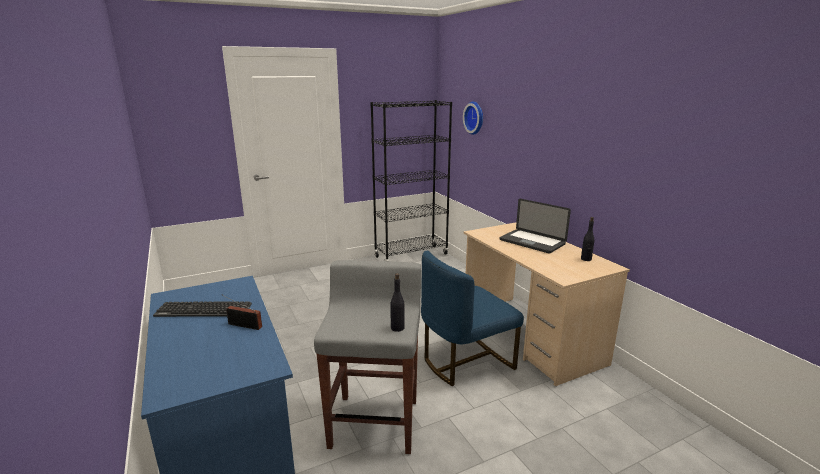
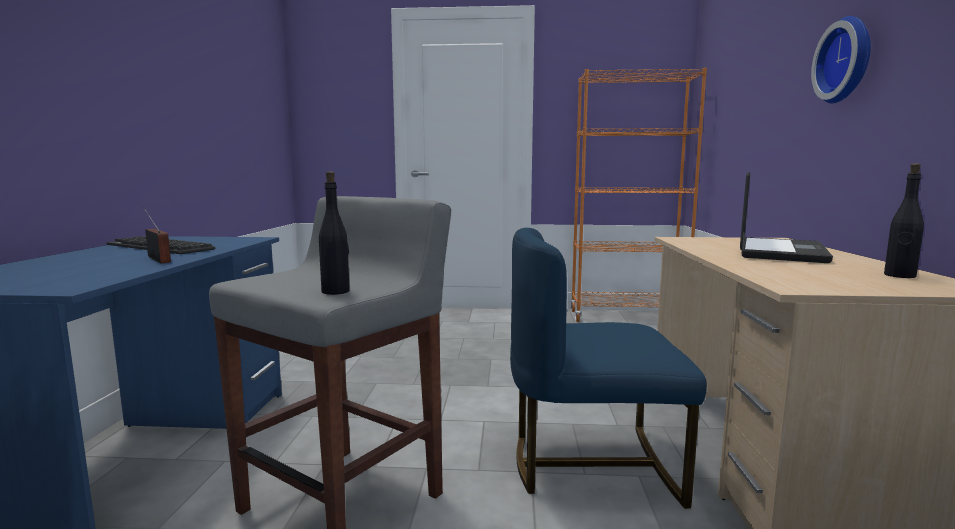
camera: 30 degrees right, 10 degrees down
black bookcase [370,100,452,261] -> orange bookcase [570,67,707,322]
wall clock [463,102,483,135] -> wall clock moved to [811,16,871,103]
laptop [499,199,571,254] -> laptop turned 135 degrees counterclockwise [740,172,833,263]

